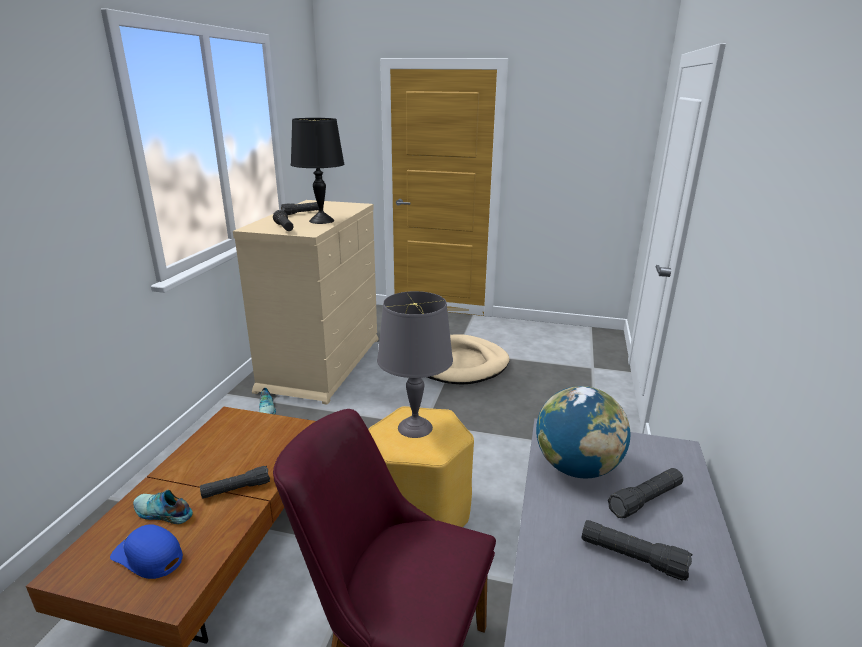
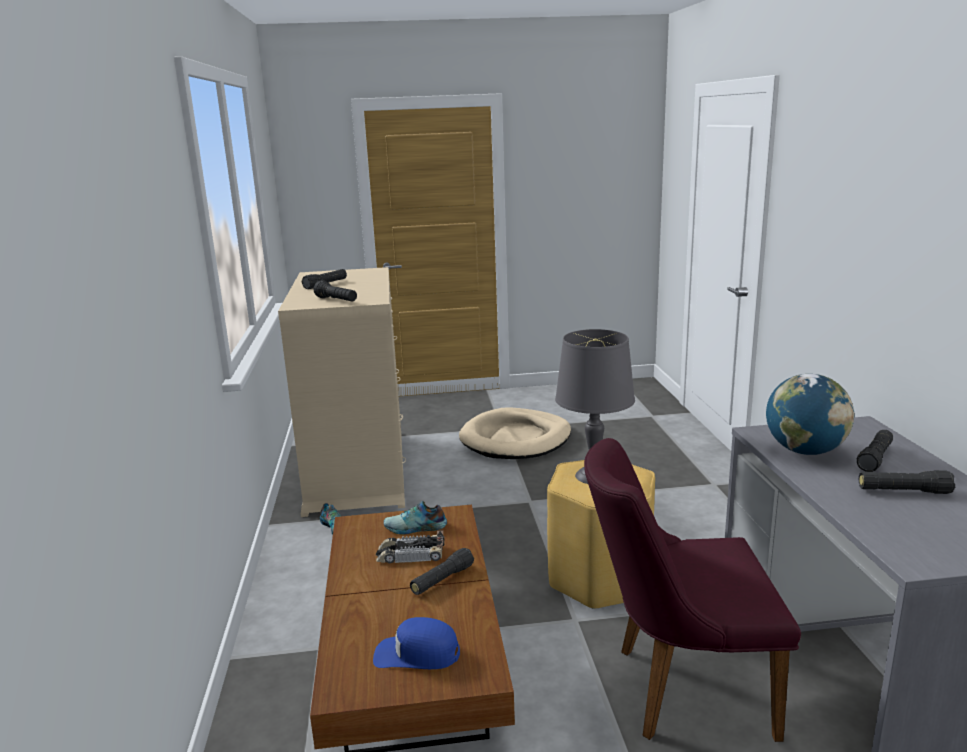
camera: 20 degrees left, 5 degrees down
shoe [133,490,193,524] -> shoe moved to [384,501,447,534]
black table lamp [291,118,344,224] -> none
none -> toy car [376,530,445,564]

